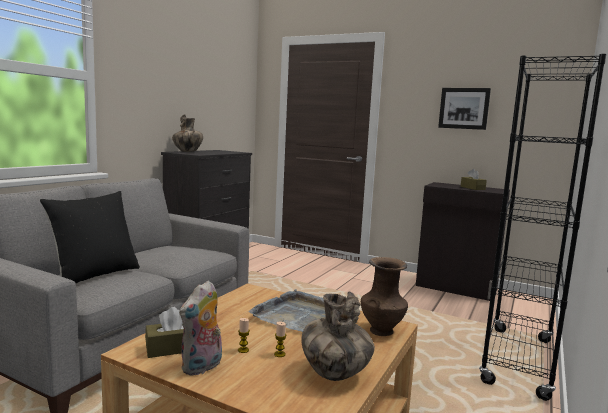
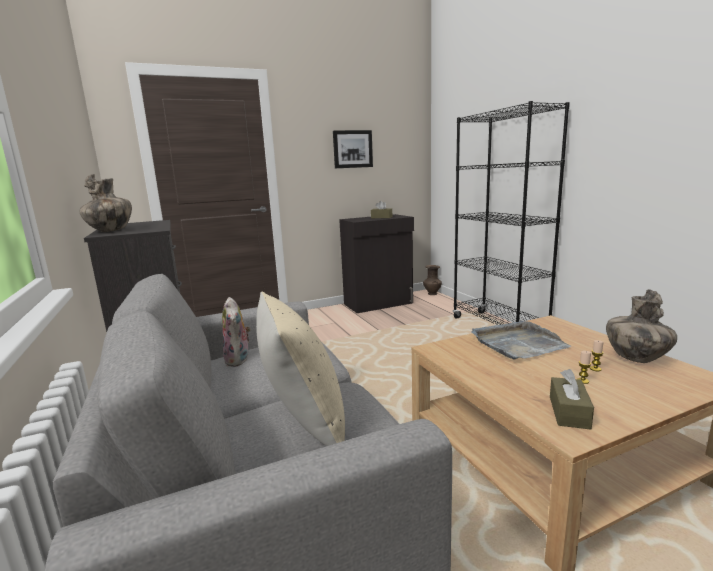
camera: 50 degrees left, 5 degrees up
black pillow [40,191,140,283] -> beige pillow [256,292,345,446]
plush toy [179,281,222,376] -> plush toy moved to [222,297,251,367]
brown vase [361,257,408,336] -> brown vase moved to [423,265,442,295]

